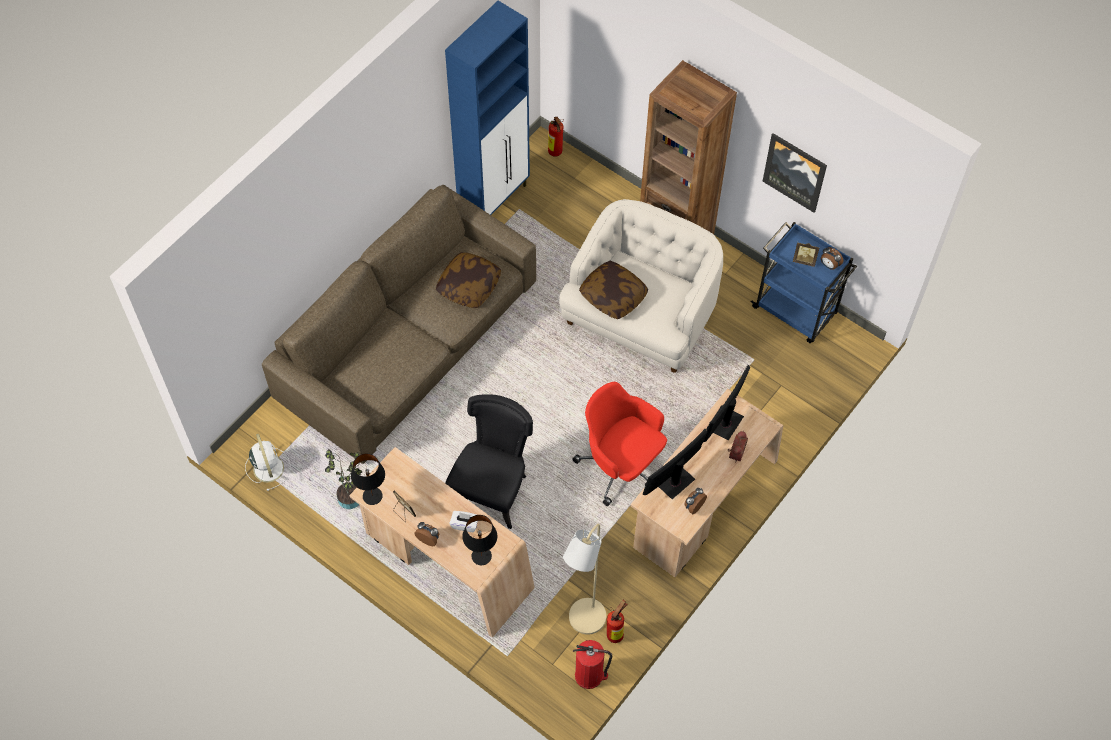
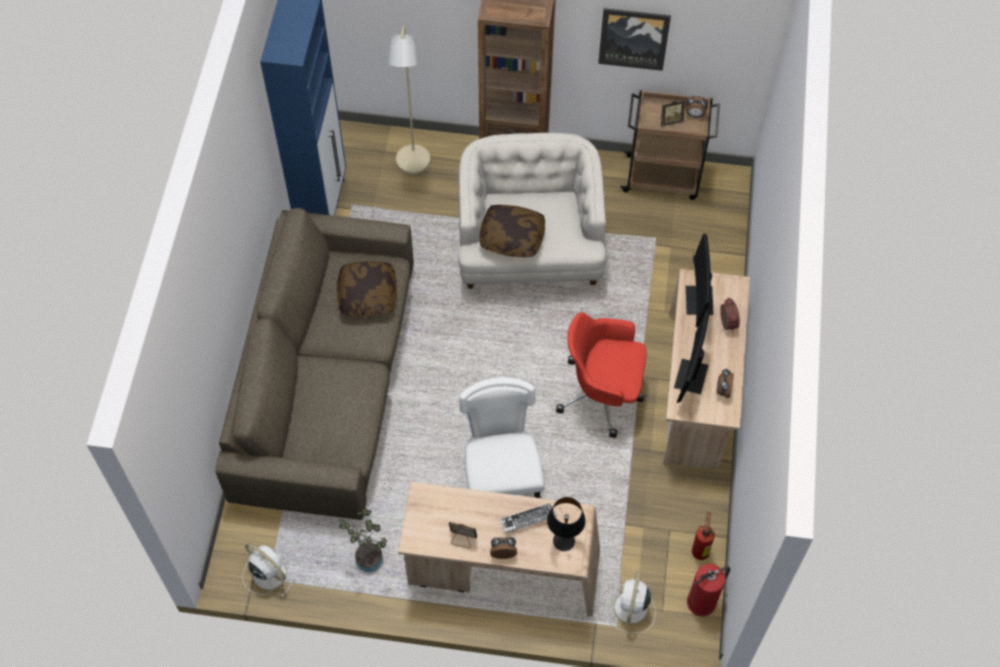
camera: 30 degrees left, 0 degrees up
black table lamp [351,453,385,505] -> none
black chair [445,394,533,529] -> white chair [459,377,545,498]
white tissue box [449,511,478,532] -> keyboard [500,503,557,533]
fire extinguisher [548,117,563,157] -> none
beige floor lamp [563,524,607,634] -> beige floor lamp moved to [388,25,430,174]
blue cart [751,222,857,343] -> brown cart [620,90,720,200]
none -> white fan [606,570,656,633]

